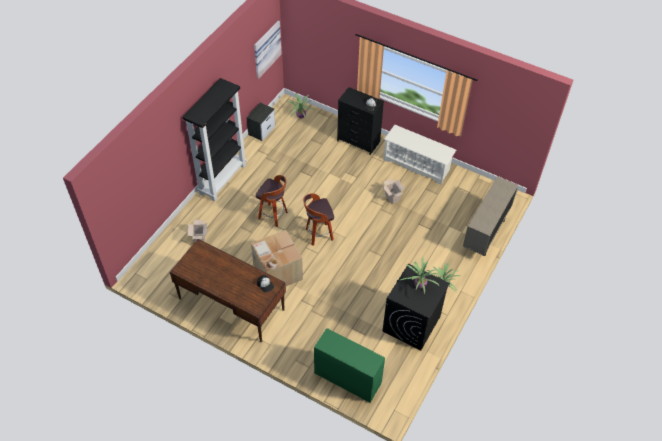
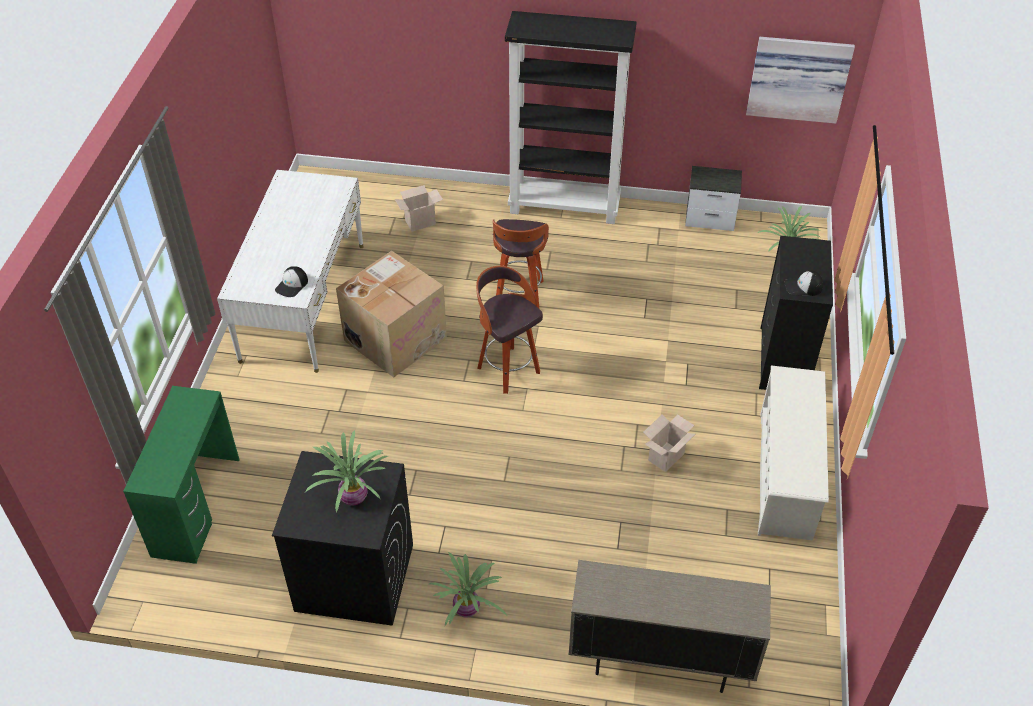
camera: 70 degrees right, 5 degrees down
brown desk [170,239,286,342] -> white desk [217,170,363,373]

